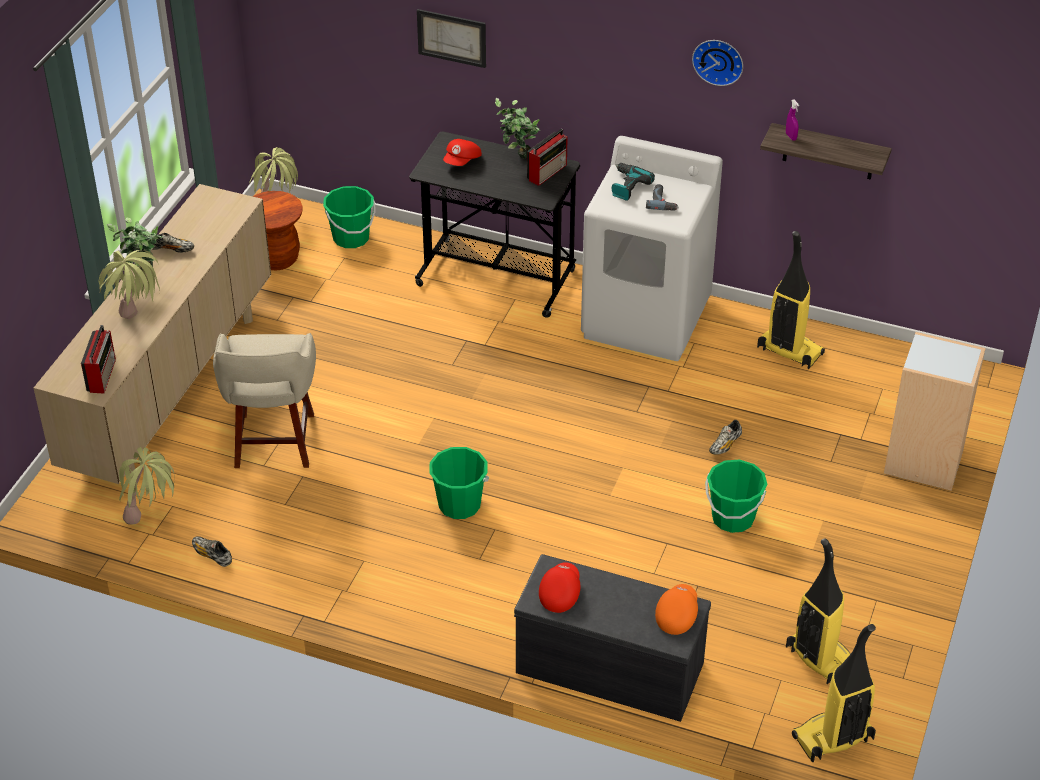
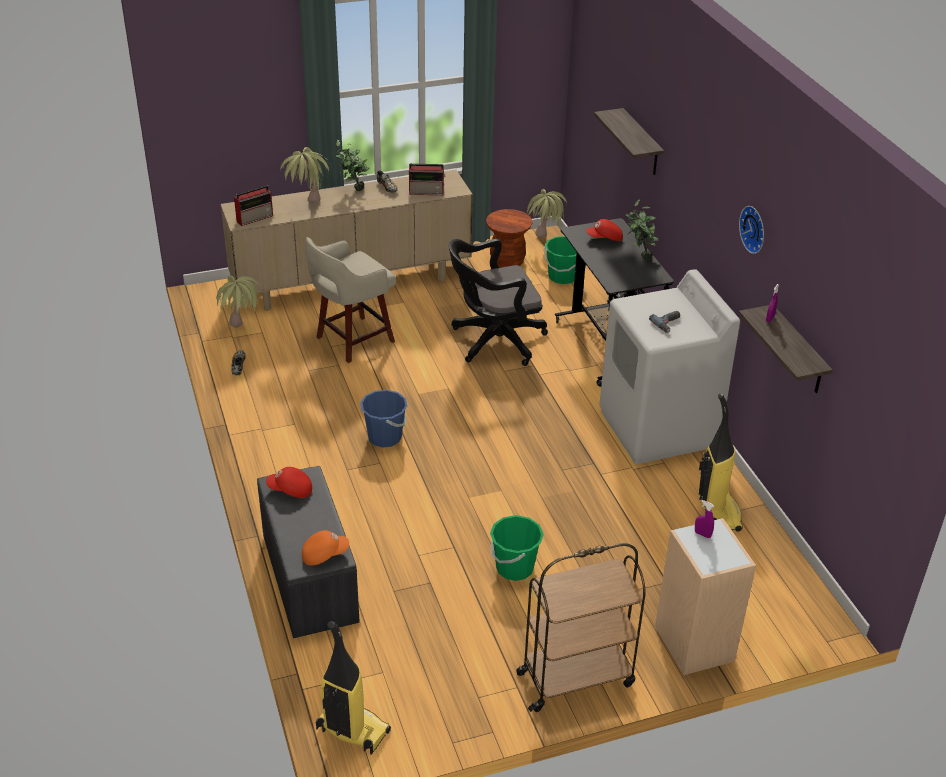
camera: 50 degrees right, 5 degrees down
picture [417,9,486,68] -> shelf [594,108,664,175]
green bucket [429,447,489,519] -> blue bucket [360,390,407,448]
radio [527,129,568,186] -> radio moved to [409,164,445,195]
red cap [539,562,580,613] -> red cap turned 150 degrees counterclockwise [266,467,312,498]
power drill [612,163,655,201] -> none
shoe [709,420,742,455] -> none
vacuum cleaner [786,538,850,684] -> none
none -> black office chair [449,239,548,366]
none -> brown cart [516,543,646,712]
none -> purple spray bottle [695,500,714,538]

